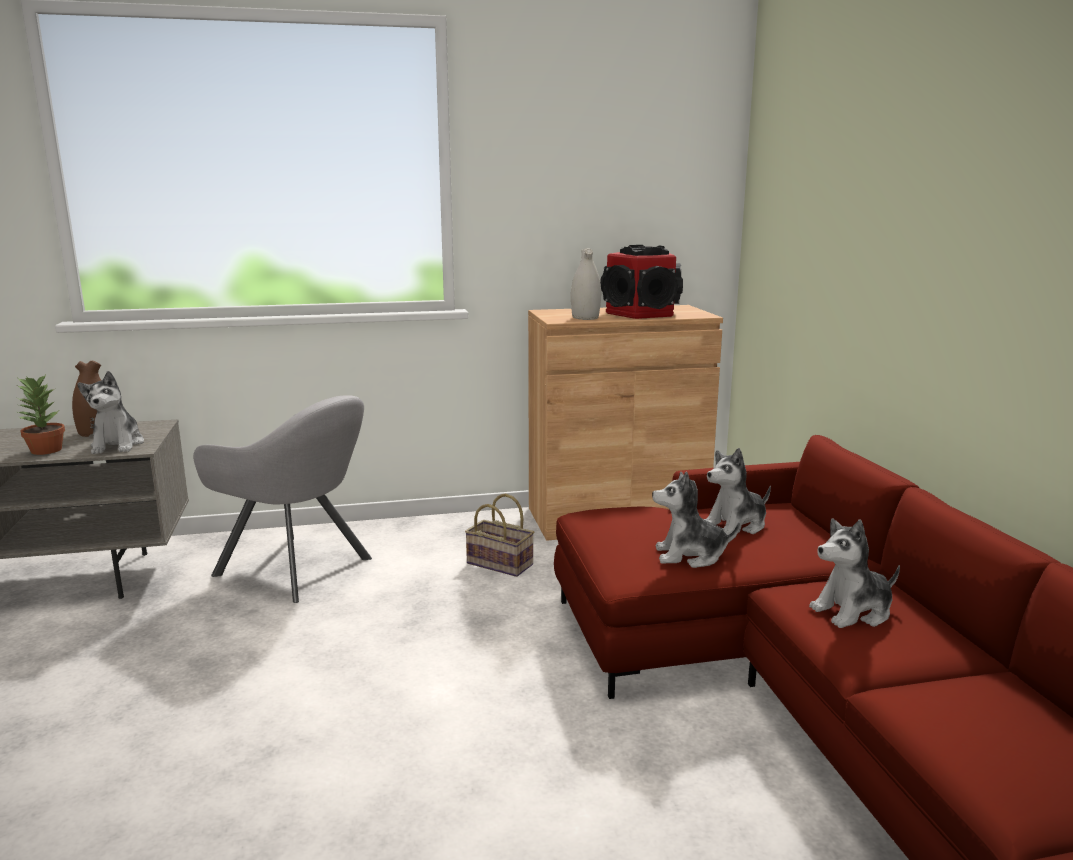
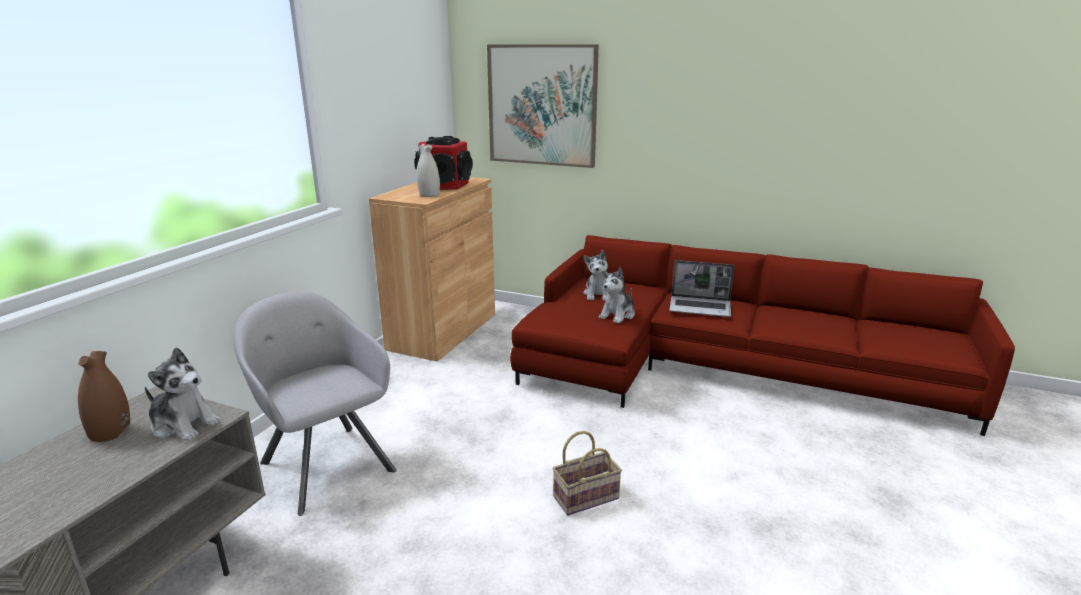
camera: 55 degrees left, 5 degrees up
potted plant [17,375,65,455] -> none
grey armchair [193,395,372,603] -> grey armchair turned 105 degrees counterclockwise [234,292,397,516]
basket [465,494,534,577] -> basket moved to [552,431,622,515]
plush toy [809,518,900,628] -> laptop [669,260,734,317]
none -> picture [487,44,599,168]

